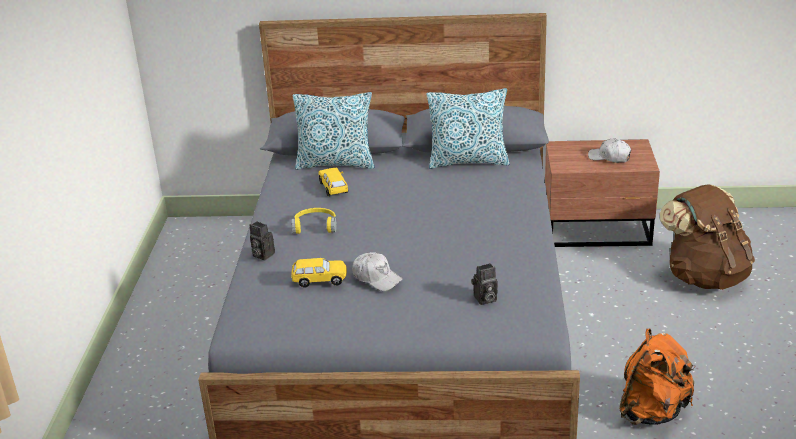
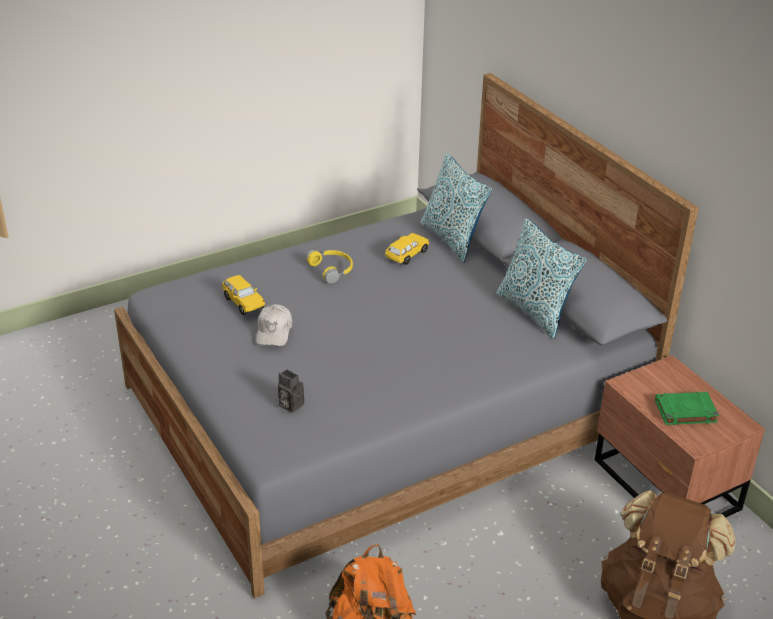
camera: 55 degrees right, 5 degrees up
camera [250,221,275,260] -> none
white cap [588,138,631,163] -> green book [655,392,719,425]

